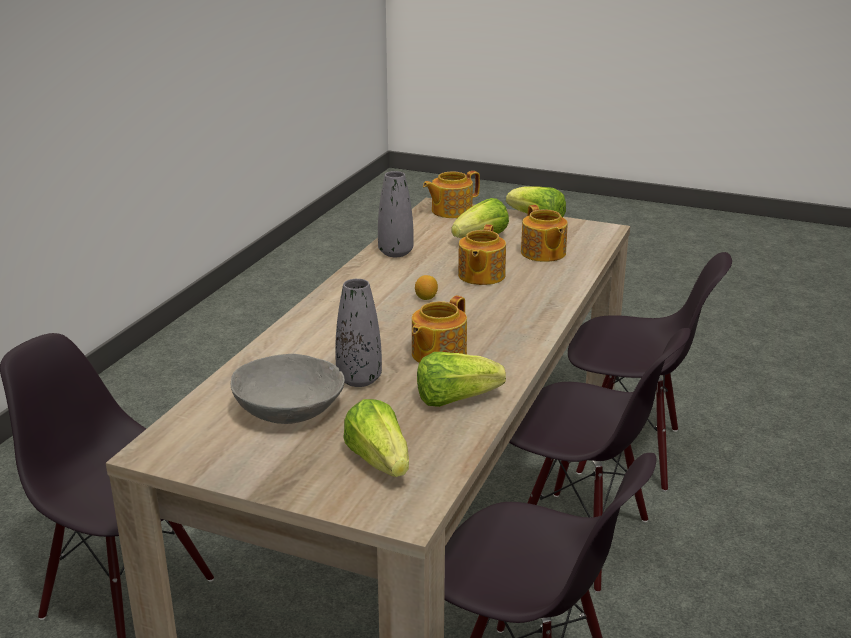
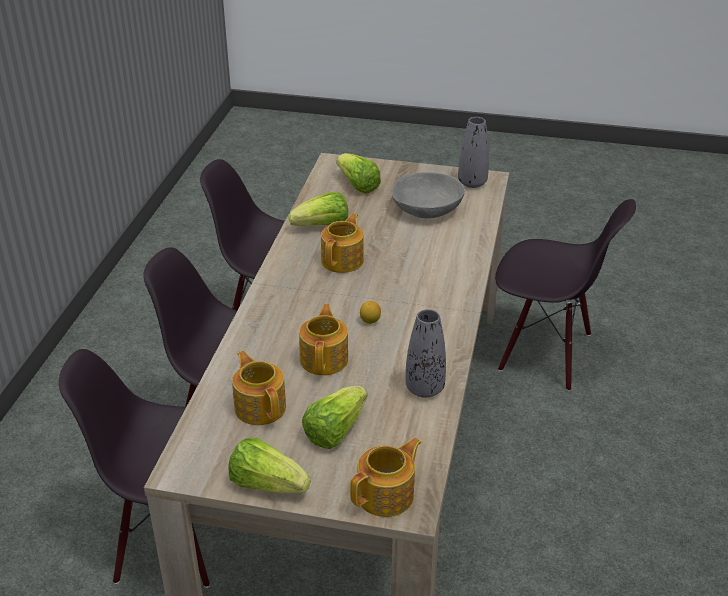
camera: 170 degrees right, 10 degrees up
grey vase [335,279,382,387] -> grey vase moved to [458,117,489,188]

